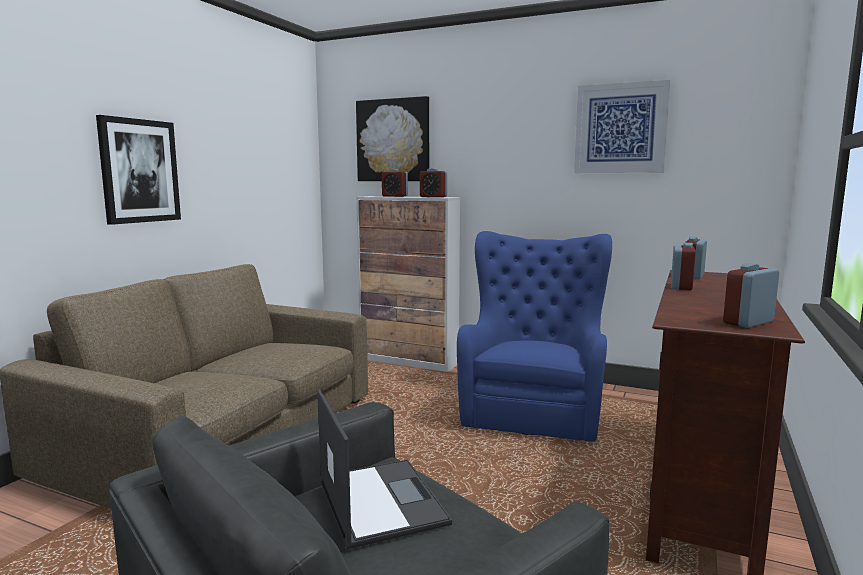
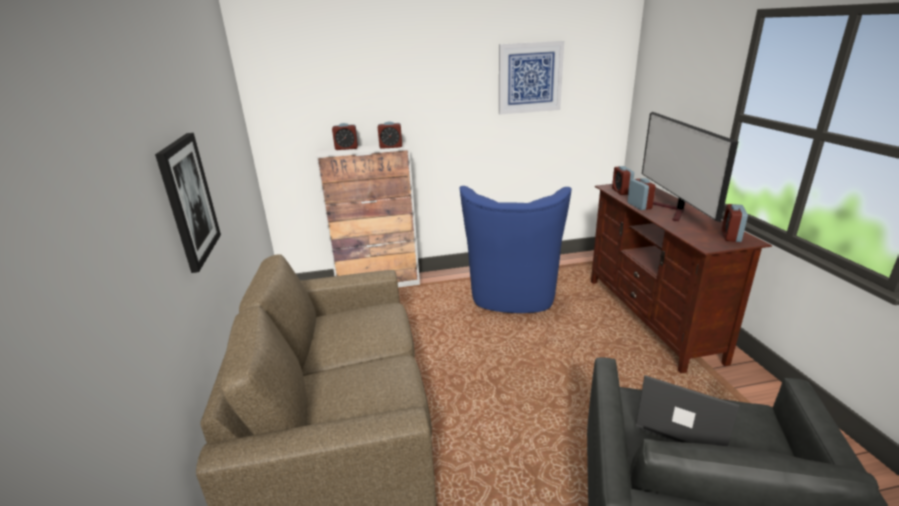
camera: 35 degrees left, 15 degrees up
picture [356,96,429,181] -> none
blue armchair [457,231,612,442] -> blue armchair turned 150 degrees counterclockwise [459,186,572,313]
none -> television [642,112,738,222]

